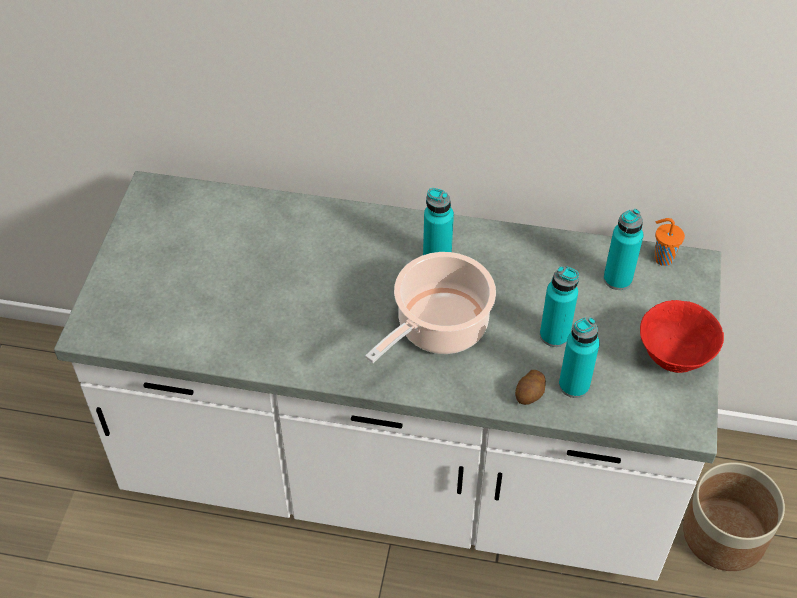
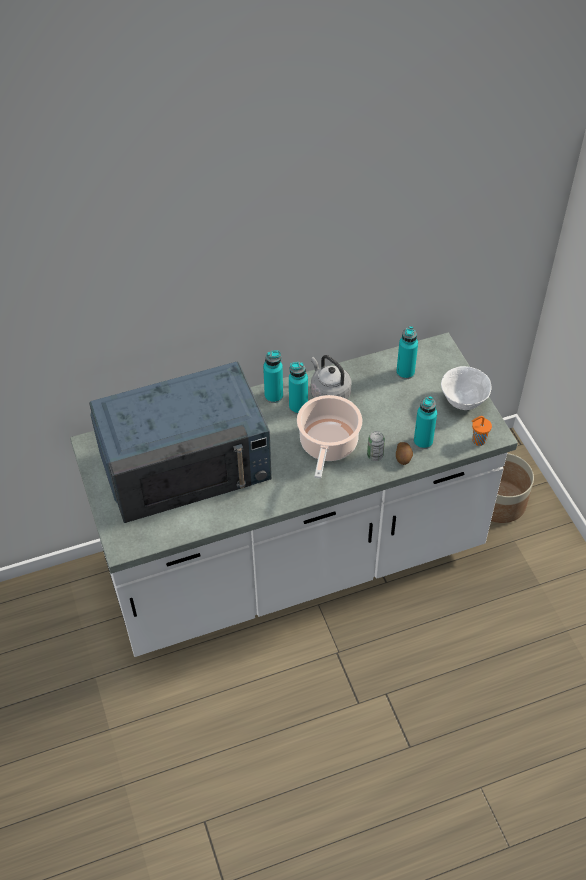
camera: 30 degrees left, 0 degrees up
turquoise bottle [540,266,579,347] -> turquoise bottle moved to [263,351,283,403]
red bowl [640,300,724,373] -> white bowl [441,366,491,410]
orange cup [654,218,685,266] -> orange cup moved to [472,416,492,446]
none -> blue microwave [89,361,272,523]
none -> grey kettle [311,355,352,399]
none -> can [367,431,385,461]

